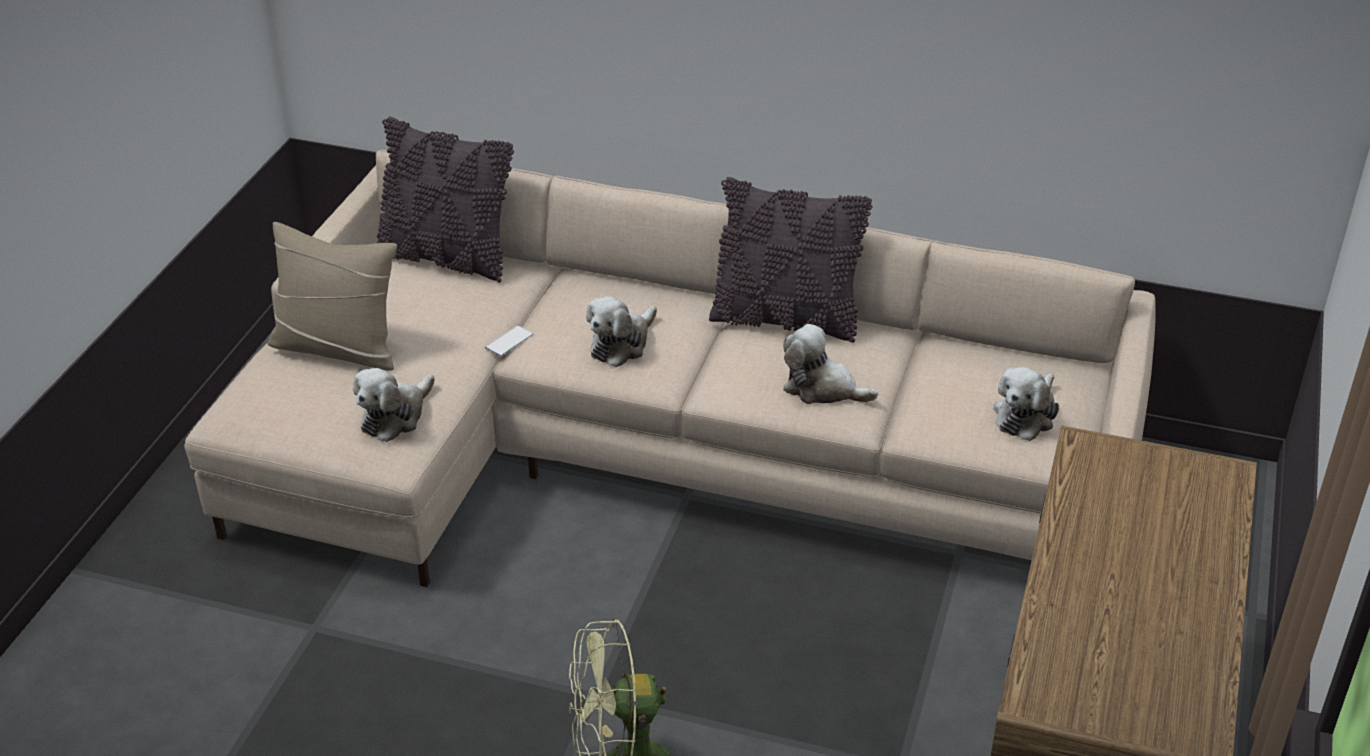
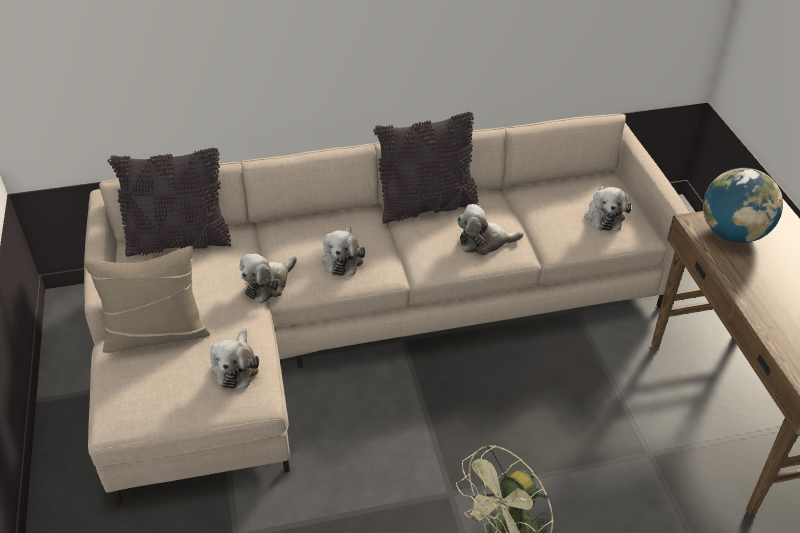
camera: 30 degrees left, 5 degrees up
phone [485,326,533,356] -> plush toy [239,254,297,304]
none -> globe [703,168,783,243]

